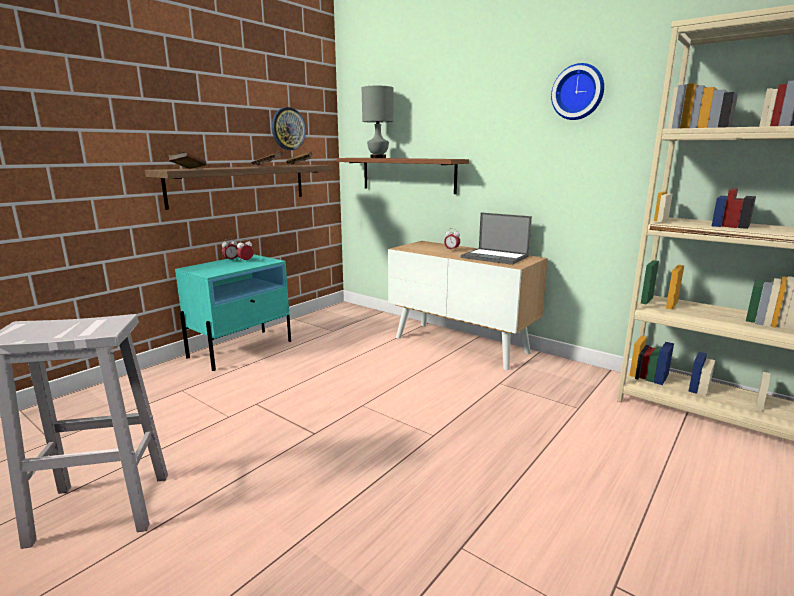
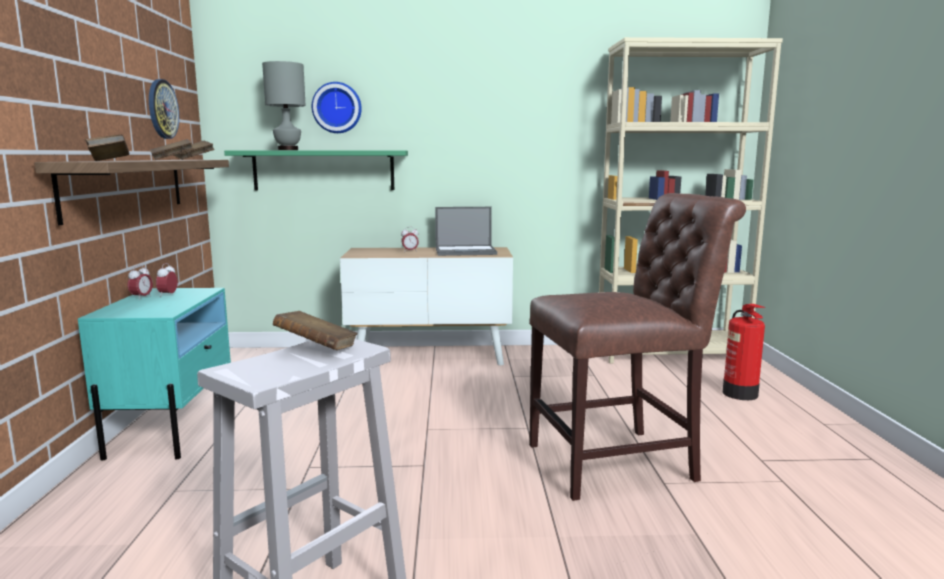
camera: 40 degrees left, 5 degrees down
brown shelf [337,158,469,194] -> green shelf [224,150,408,190]
wall clock [551,63,604,120] -> wall clock moved to [312,82,362,133]
none -> brown book [273,311,358,350]
none -> brown chair [529,193,746,501]
none -> fire extinguisher [723,304,766,400]

